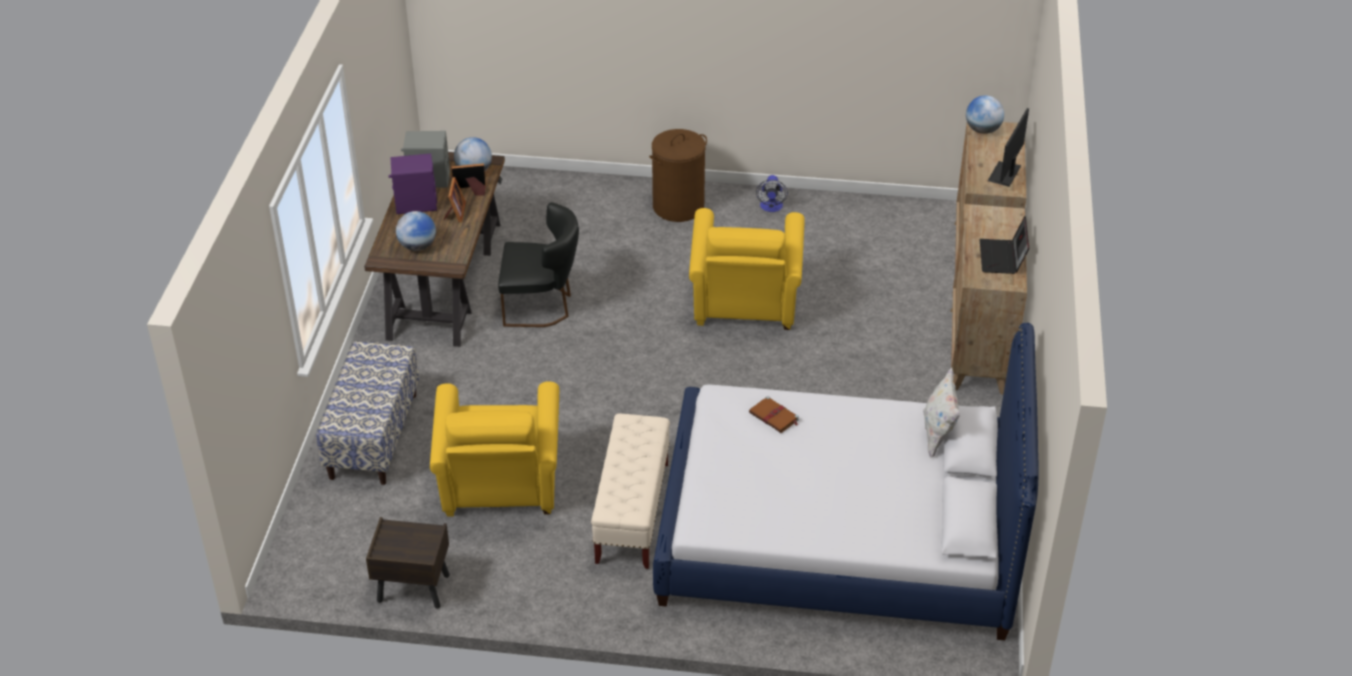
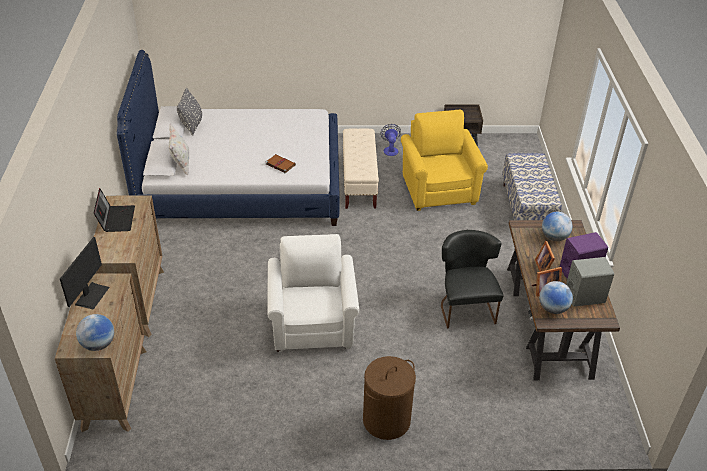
camera: 170 degrees right, 0 degrees up
black chair [498,202,579,327] -> black chair turned 90 degrees clockwise [441,229,504,329]
yellow armchair [689,208,805,330] -> white armchair [268,234,359,352]
fan [756,175,788,212] -> fan moved to [381,124,401,156]
none -> grey pillow [177,88,202,136]

